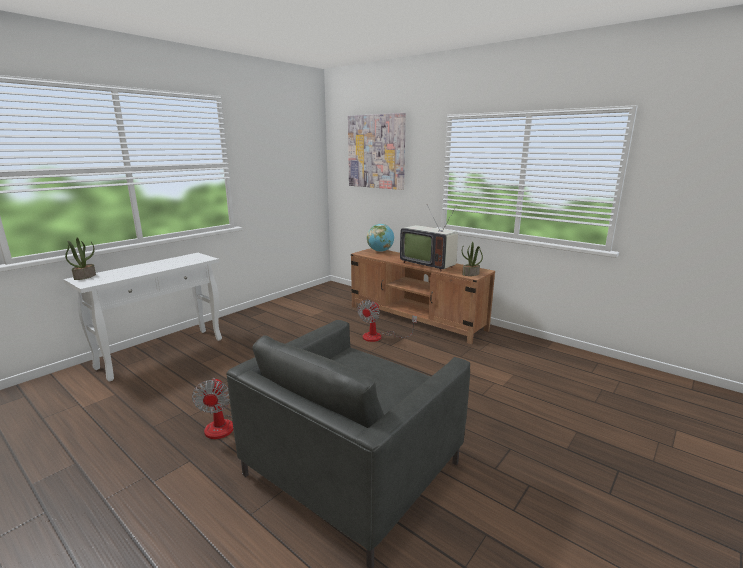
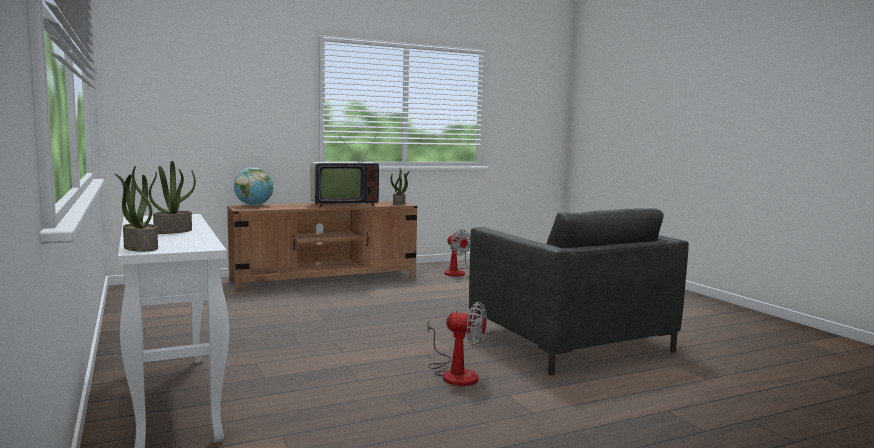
camera: 65 degrees left, 10 degrees down
picture [348,113,406,190] -> none
fan [357,300,417,342] -> fan moved to [445,230,470,276]
none -> potted plant [149,161,196,234]

